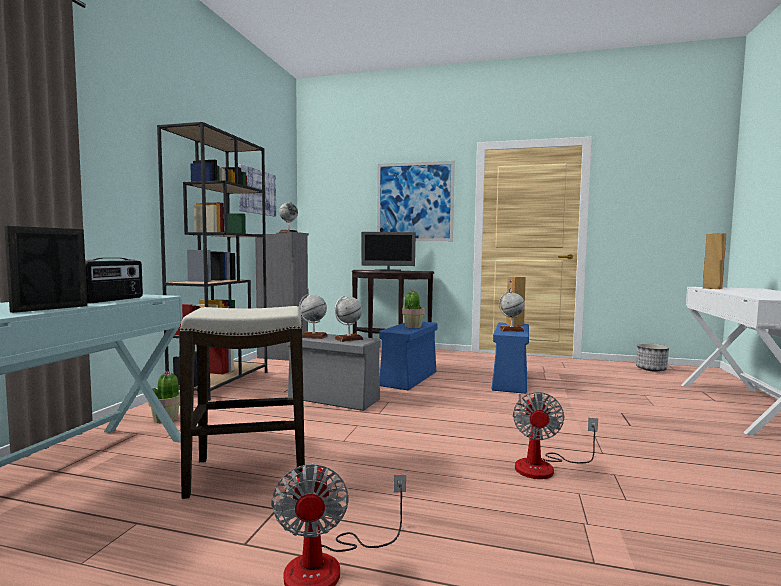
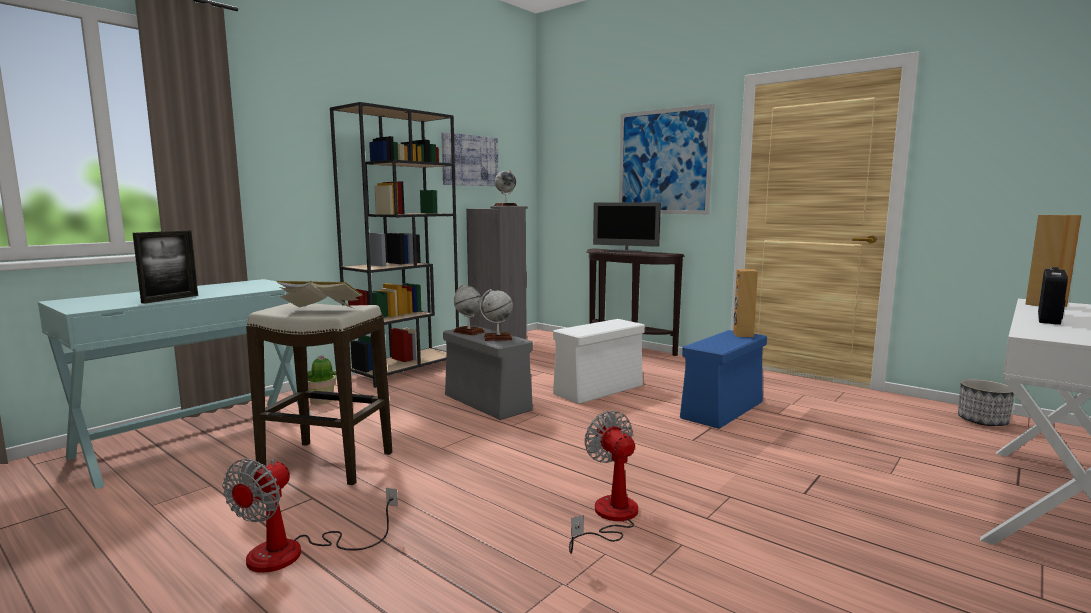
camera: 25 degrees right, 5 degrees up
picture frame [4,226,87,313] -> picture frame turned 150 degrees clockwise [133,230,198,304]
radio [85,258,143,303] -> radio moved to [1038,267,1068,325]
blue storage box [379,322,437,390] -> white storage box [553,319,645,404]
potted plant [402,290,425,328] -> none
globe [499,292,525,331] -> none
fan [513,392,598,479] -> fan turned 120 degrees clockwise [569,410,638,554]
none -> book [276,281,363,309]

